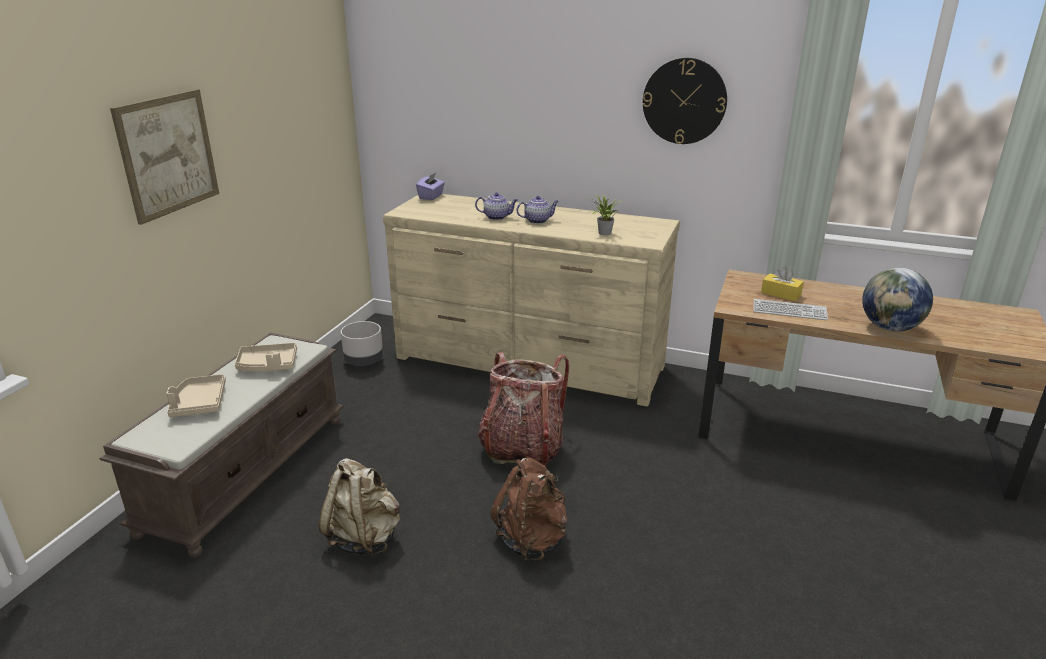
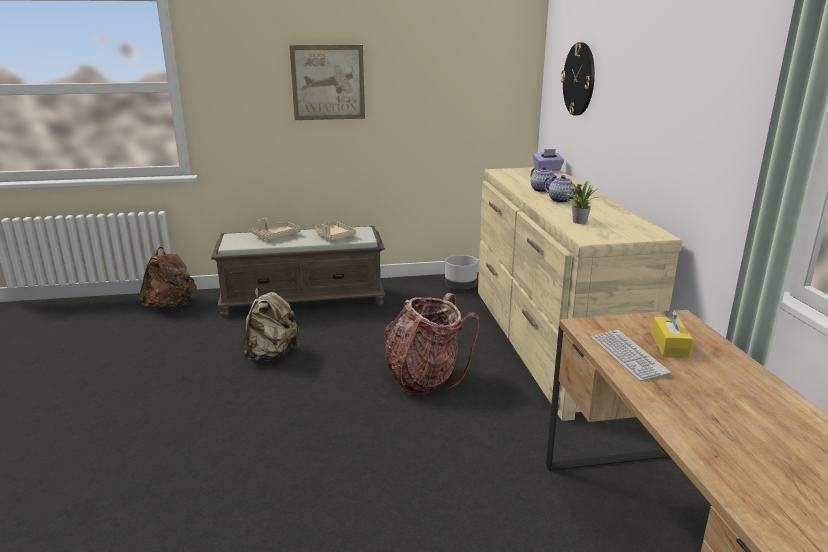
camera: 60 degrees right, 5 degrees down
brown backpack [490,457,568,561] -> brown backpack moved to [139,247,197,310]
wall clock [643,58,727,144] -> wall clock moved to [561,42,595,116]
globe [862,267,933,332] -> none

